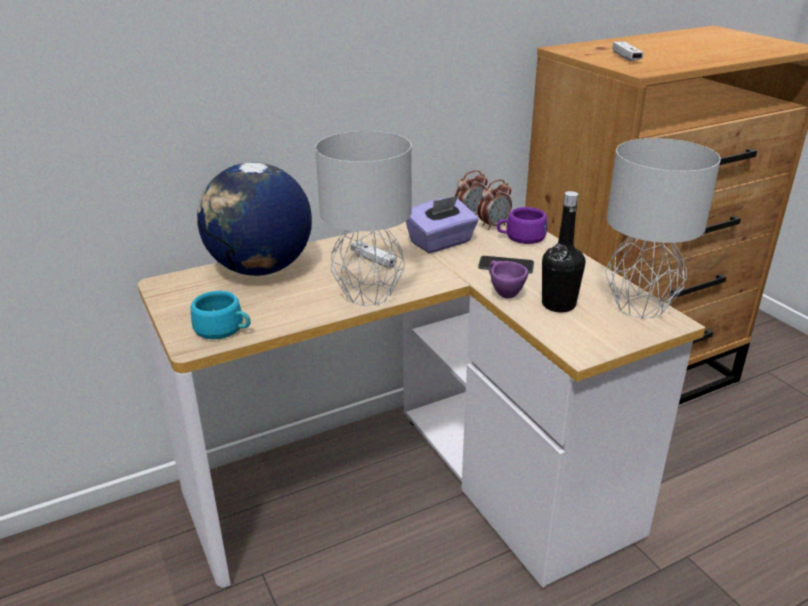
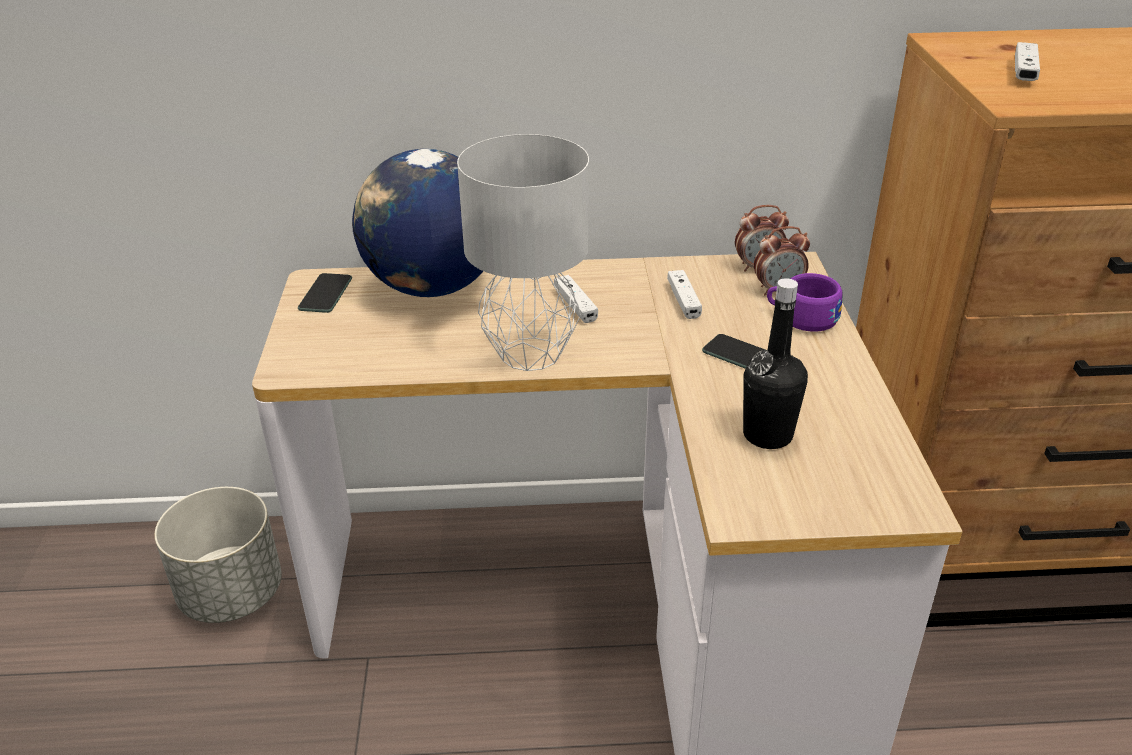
camera: 25 degrees right, 5 degrees up
turquoise cup [191,291,251,339] -> none
purple tissue box [406,195,479,253] -> white game controller [667,270,702,319]
purple cup [489,260,528,298] -> none
grey table lamp [605,138,721,318] -> none
none -> grey planter [155,487,282,623]
none -> phone [298,273,352,313]

